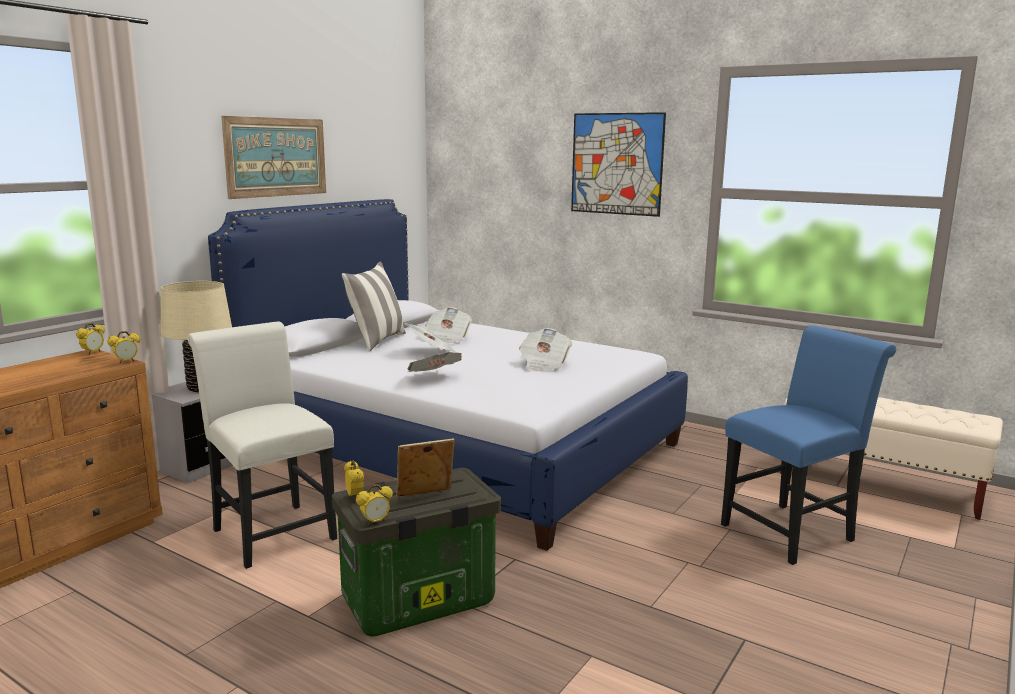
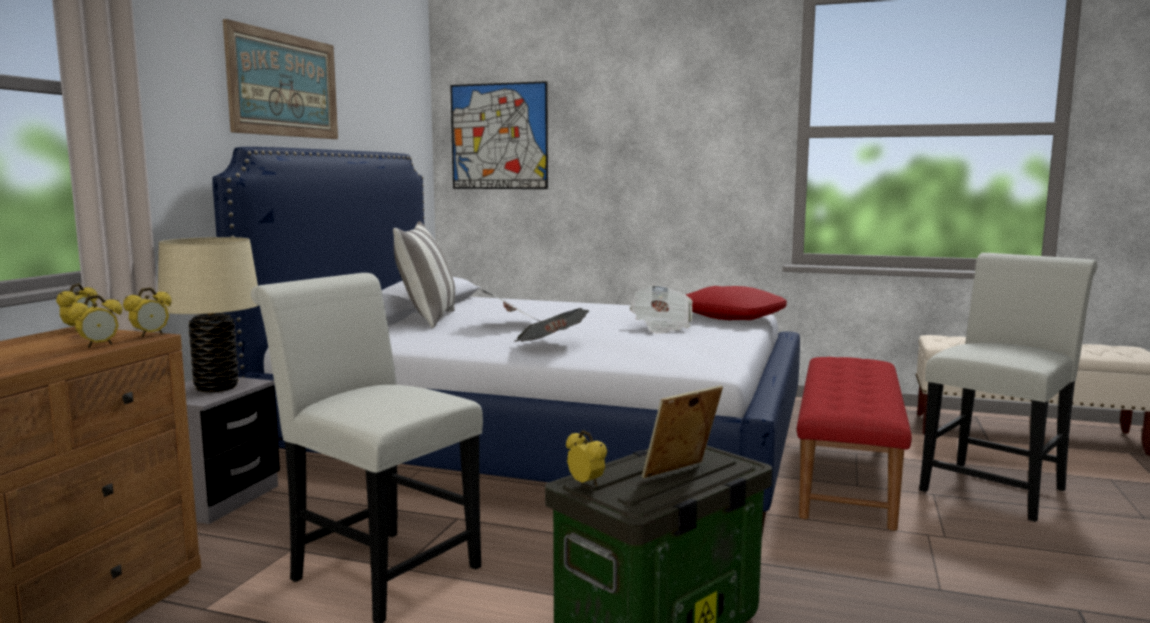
camera: 15 degrees left, 5 degrees down
alarm clock [356,484,393,525] -> alarm clock moved to [68,295,122,348]
newspaper [425,307,472,343] -> none
picture [571,112,666,217] -> picture moved to [450,81,548,189]
blue chair [721,325,896,565] -> white chair [919,253,1097,522]
none -> red pillow [686,286,787,320]
none -> red bench [797,357,912,531]

